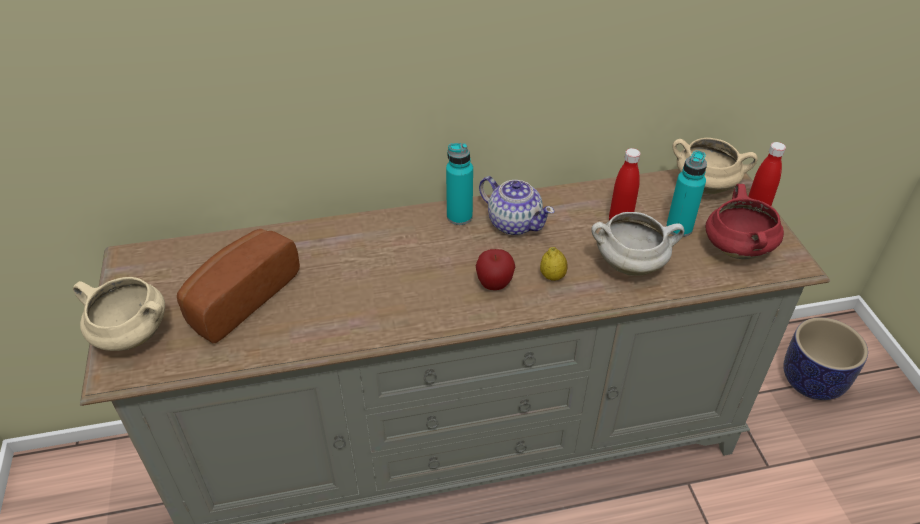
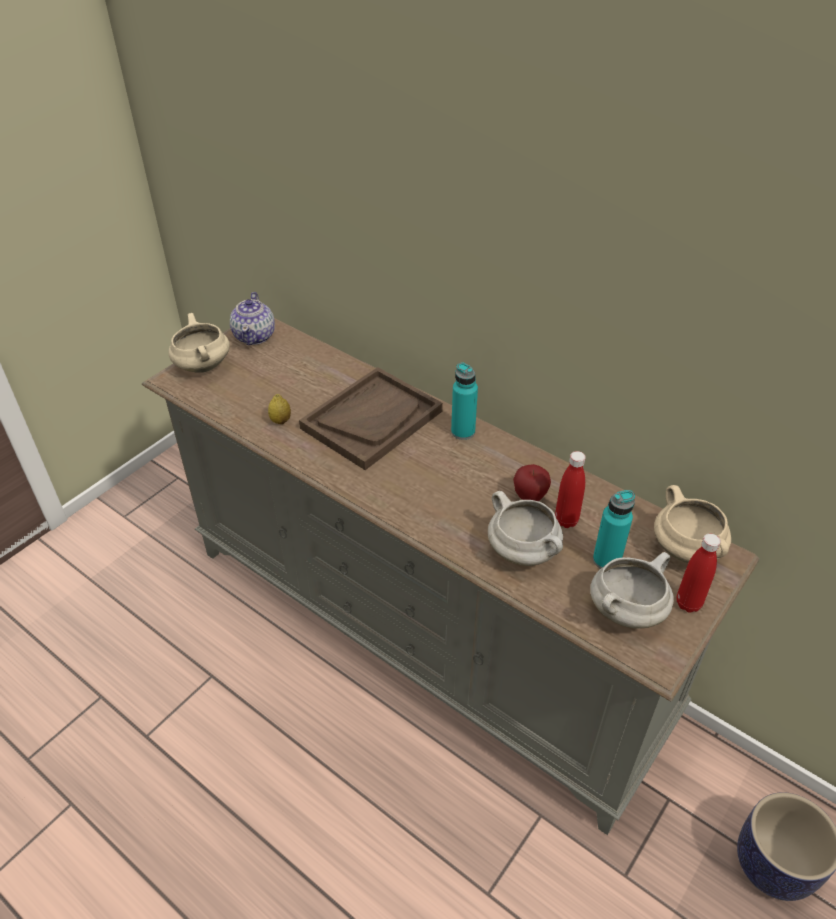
camera: 50 degrees right, 0 degrees up
bread [177,229,300,343] -> none
apple [475,249,515,290] -> apple moved to [513,464,551,501]
teapot [479,176,555,235] -> teapot moved to [230,292,275,345]
lemon [540,247,568,281] -> lemon moved to [268,394,291,424]
red cooking pot [706,184,784,259] -> white cooking pot [590,552,674,629]
none -> brown tray [299,367,443,470]

